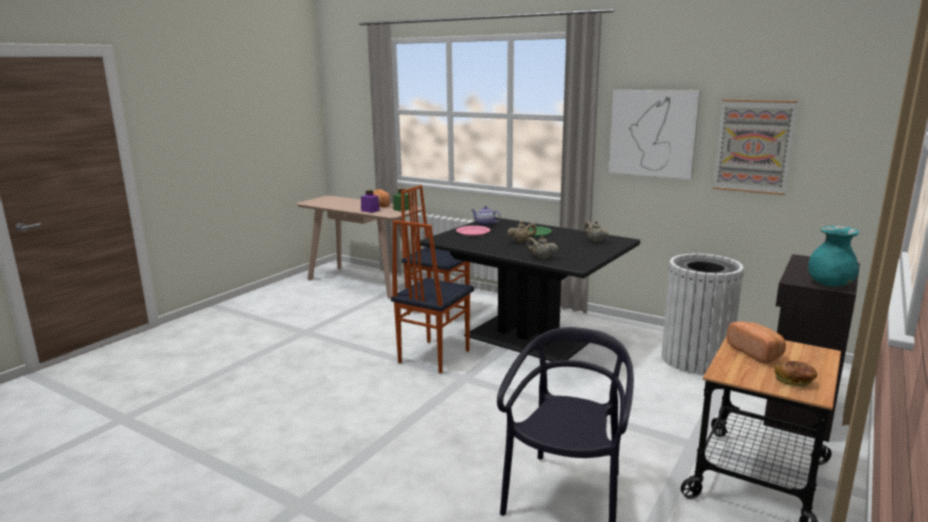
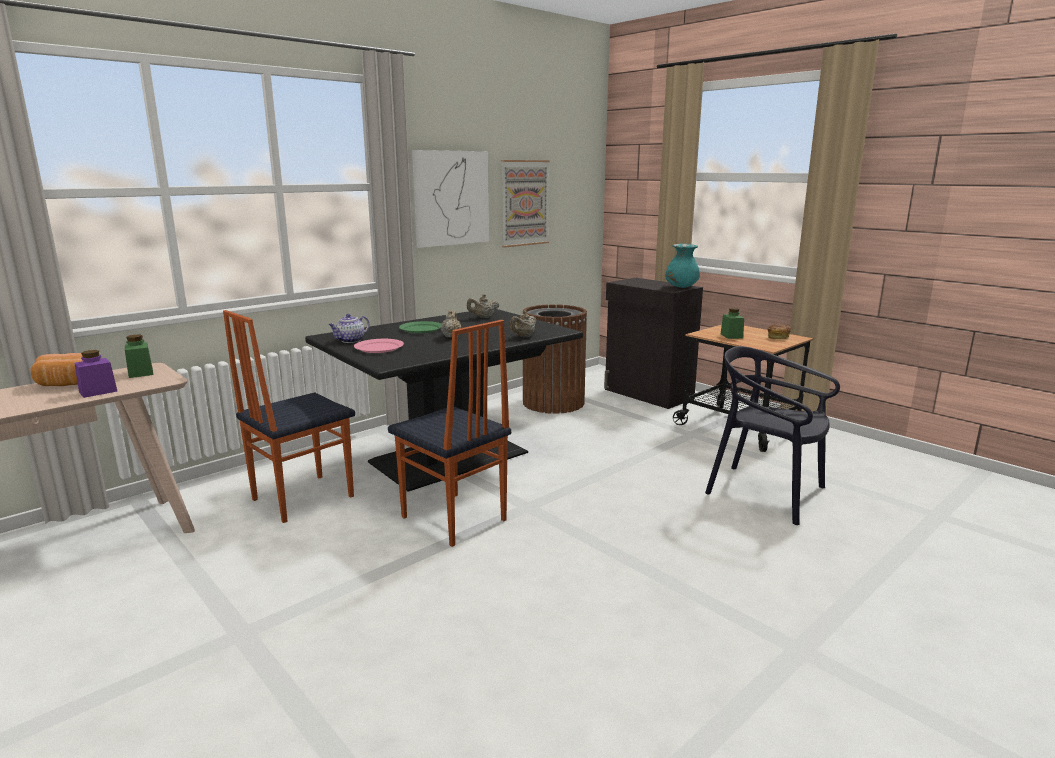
camera: 75 degrees left, 0 degrees up
white trash can [661,254,744,375] -> brown trash can [523,304,587,414]
bread [727,321,786,364] -> green jar [721,308,744,339]

